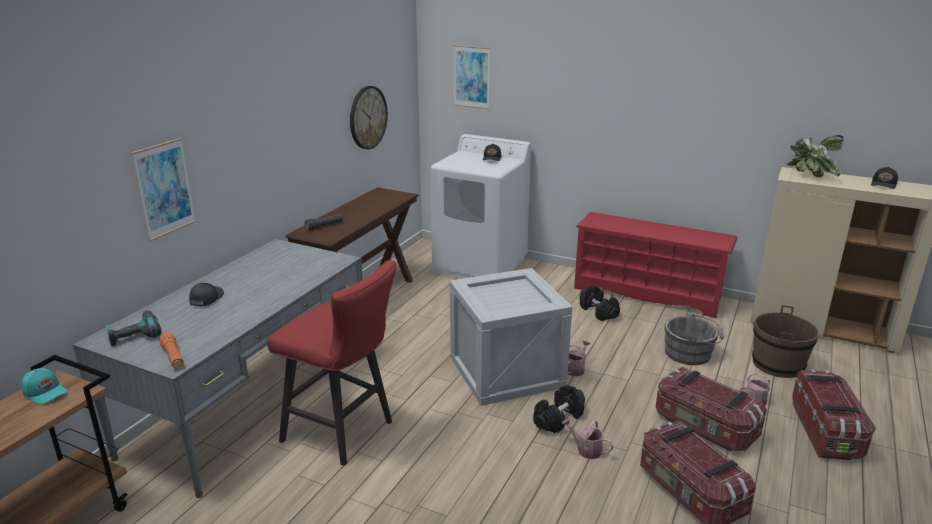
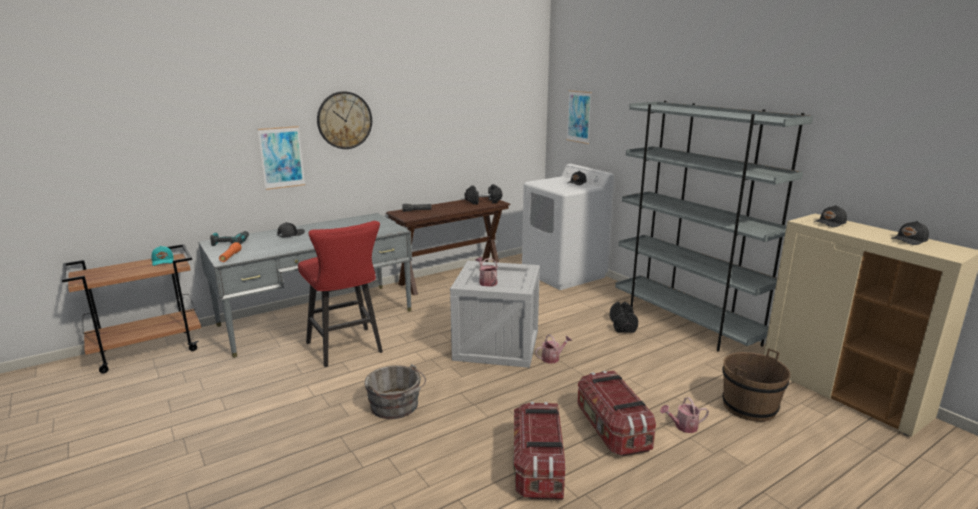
camera: 30 degrees right, 5 degrees down
wall clock [350,86,388,149] -> wall clock moved to [317,91,372,149]
black dumbbell [533,385,585,433] -> black dumbbell moved to [465,184,502,205]
watering can [561,418,614,459] -> watering can moved to [476,257,498,287]
red shoe rack [574,212,737,318] -> grey bookcase [615,101,813,351]
grey bucket [665,312,724,365] -> grey bucket moved to [365,364,426,419]
potted plant [787,135,844,177] -> black cap [814,205,847,227]
storage box [792,370,876,460] -> none

